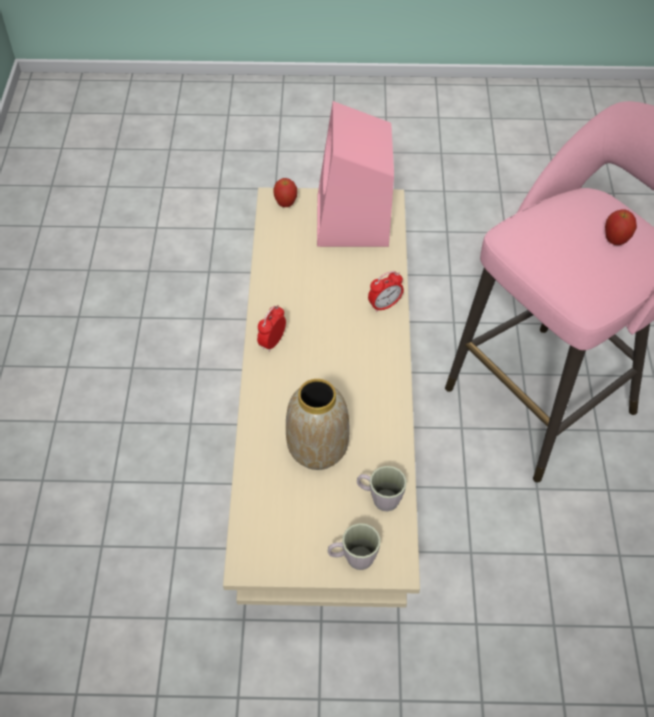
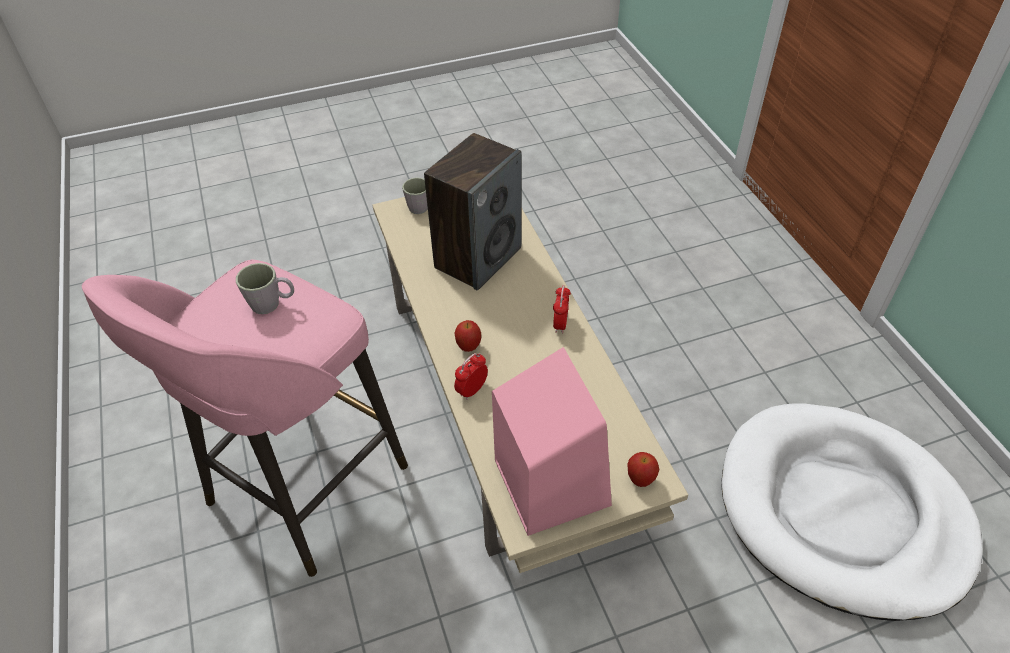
camera: 160 degrees right, 5 degrees down
vase [286,379,350,470] -> speaker [424,133,522,291]
grey mug [357,466,407,512] -> grey mug moved to [236,263,294,314]
apple [605,209,637,245] -> apple moved to [454,320,481,352]
none -> white dog bed [721,403,982,621]

